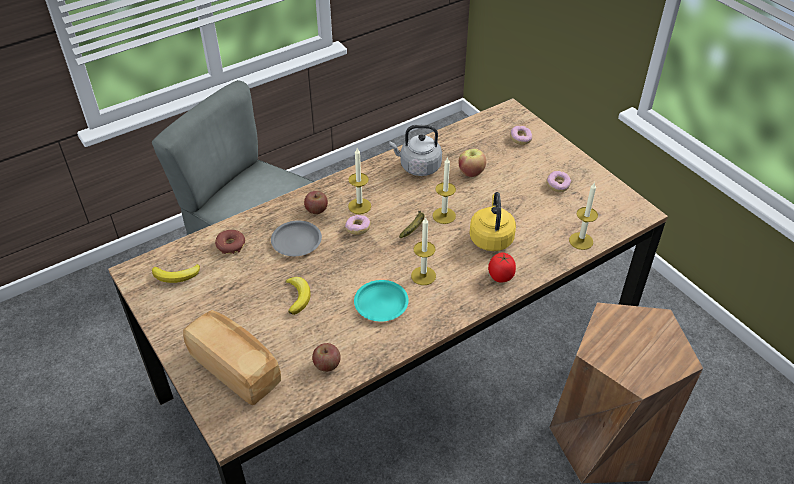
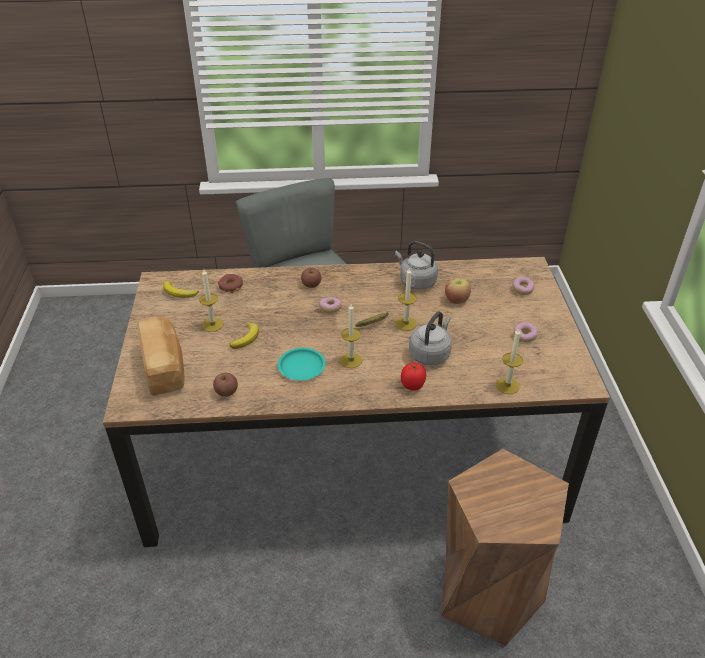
camera: 30 degrees right, 5 degrees down
grey plate [271,221,322,256] -> none
candle [348,148,371,214] -> candle moved to [199,268,223,332]
yellow kettle [469,192,516,251] -> grey kettle [409,311,452,365]

